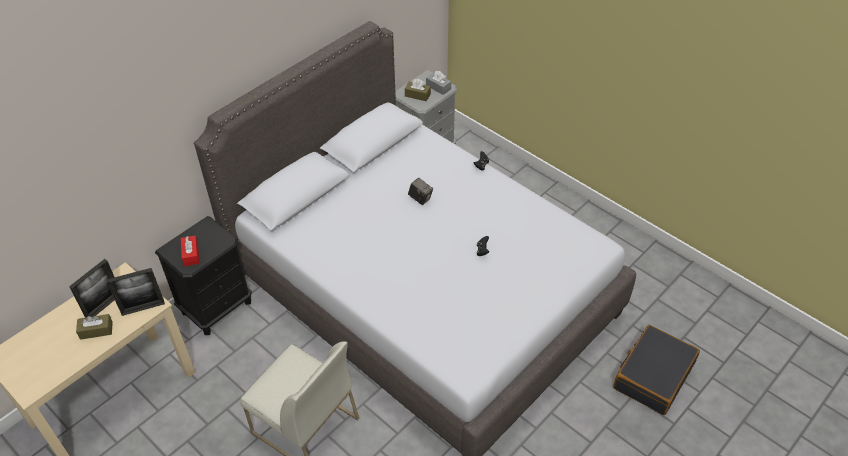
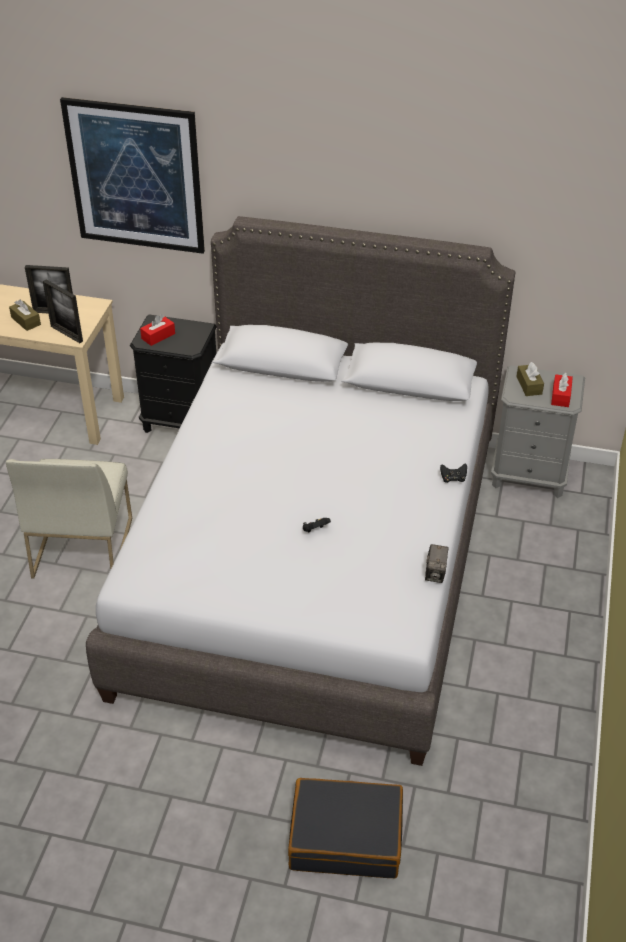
camera: 60 degrees right, 5 degrees down
camera [408,178,433,205] -> camera moved to [425,544,449,583]
grey tissue box [426,71,451,95] -> red tissue box [551,372,573,407]
none -> picture [60,97,205,254]

